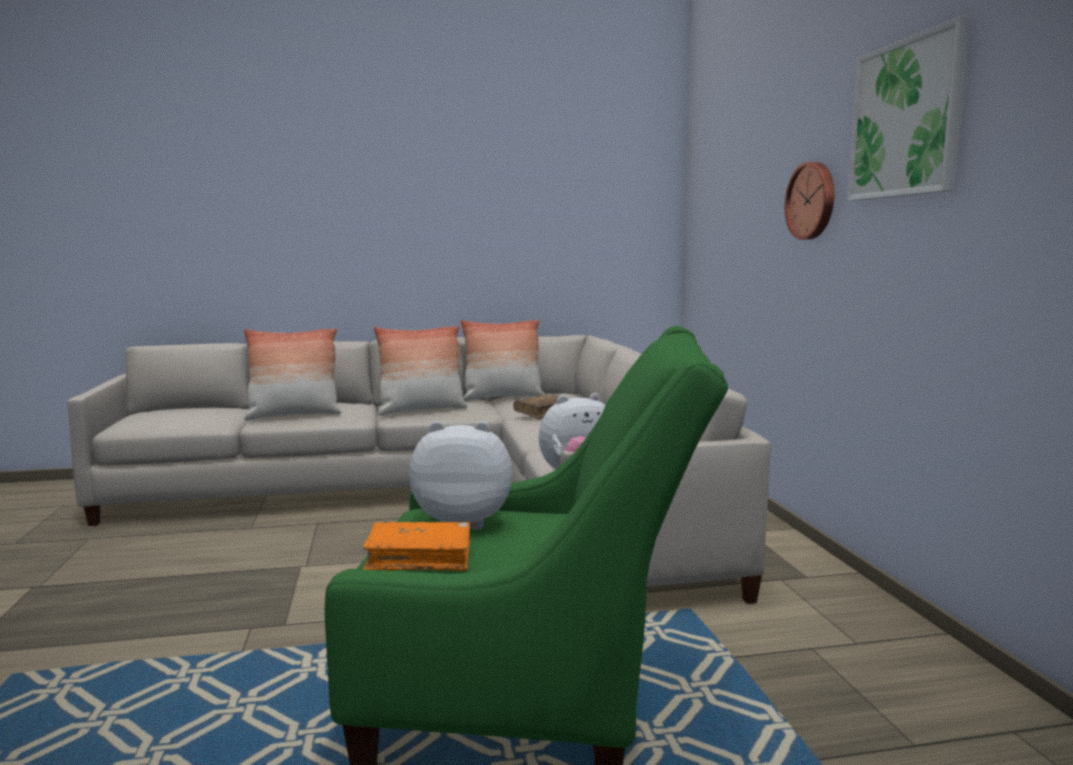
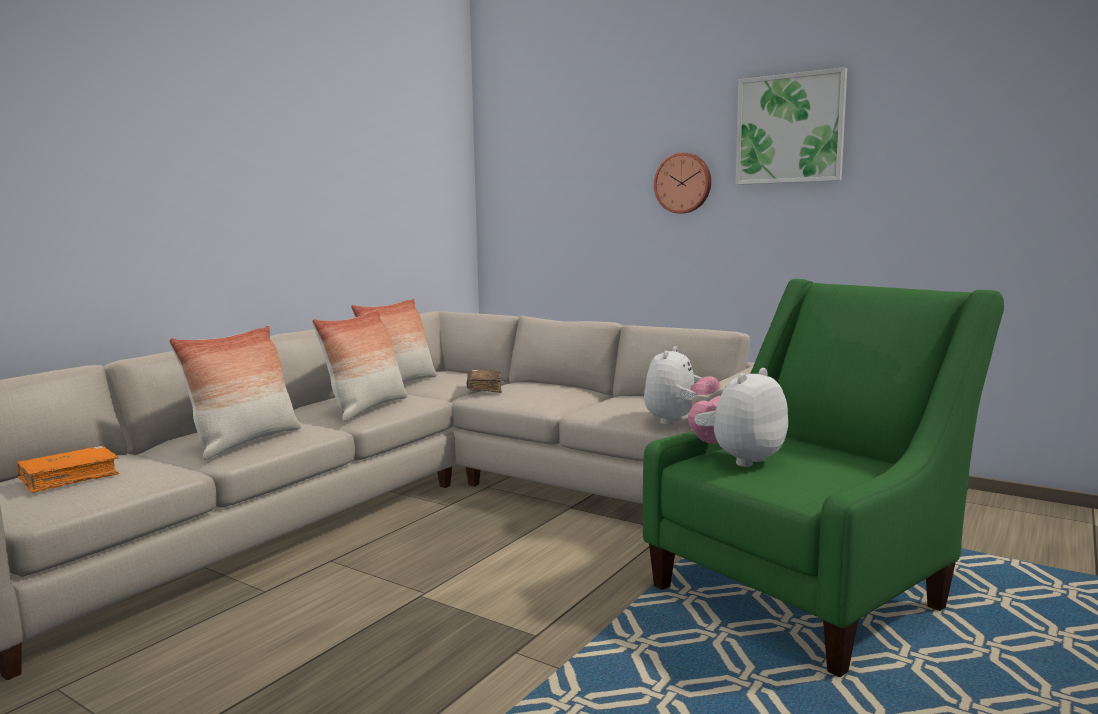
camera: 45 degrees left, 0 degrees up
orange book [363,522,471,571] -> orange book moved to [17,446,119,493]

